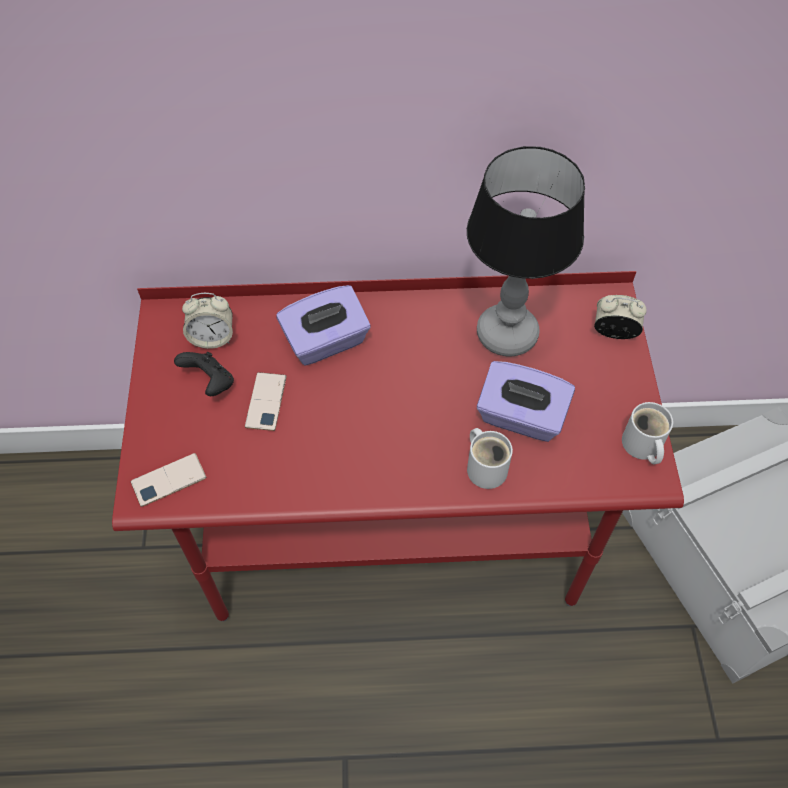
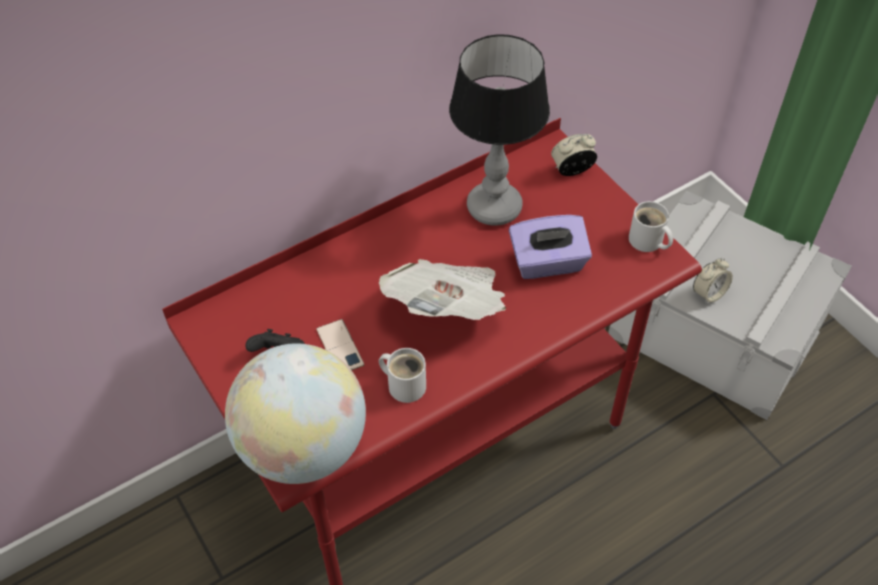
camera: 30 degrees left, 5 degrees down
phone [131,453,207,507] -> globe [225,343,366,484]
alarm clock [182,293,233,349] -> alarm clock moved to [693,257,733,304]
purple tissue box [276,285,371,366] -> none
white mug [467,428,513,489] -> white mug moved to [379,348,426,403]
none -> newspaper [379,259,506,320]

